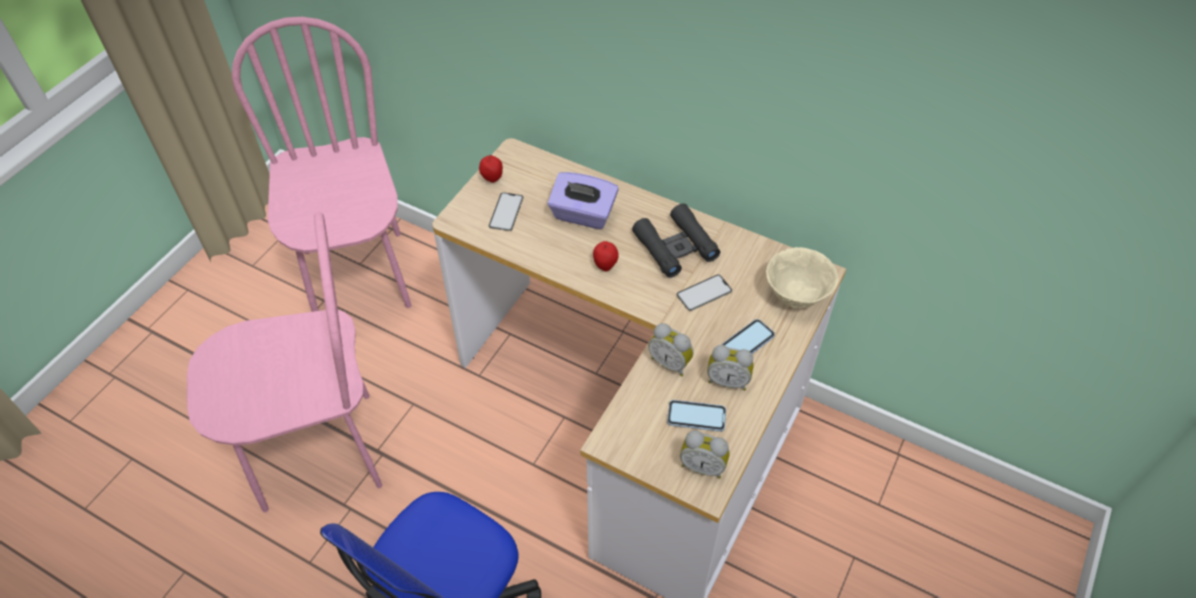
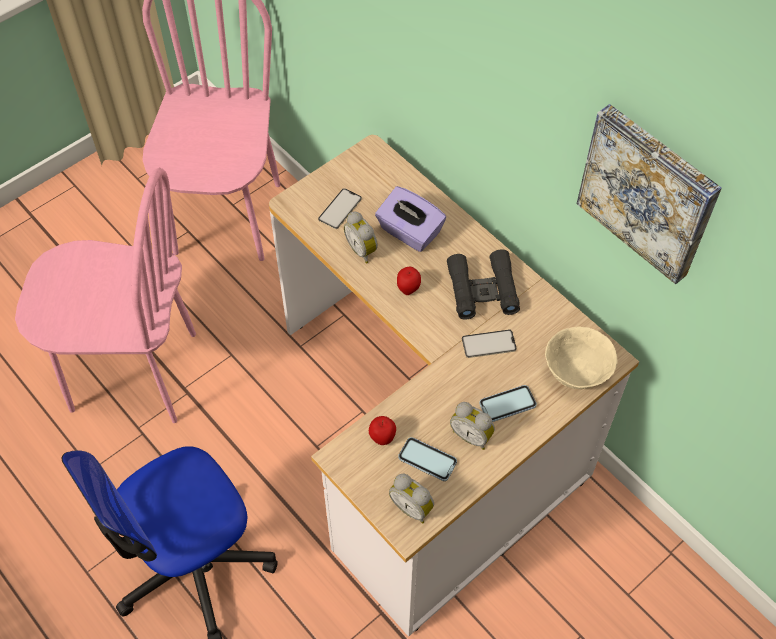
camera: 20 degrees right, 5 degrees up
apple [479,155,503,183] -> apple moved to [369,416,396,445]
alarm clock [648,323,694,376] -> alarm clock moved to [344,212,378,264]
none -> picture [577,104,722,284]

